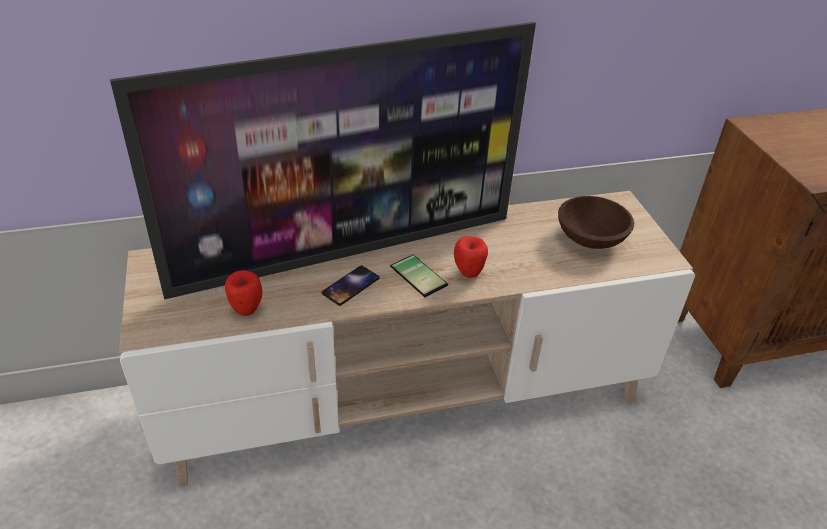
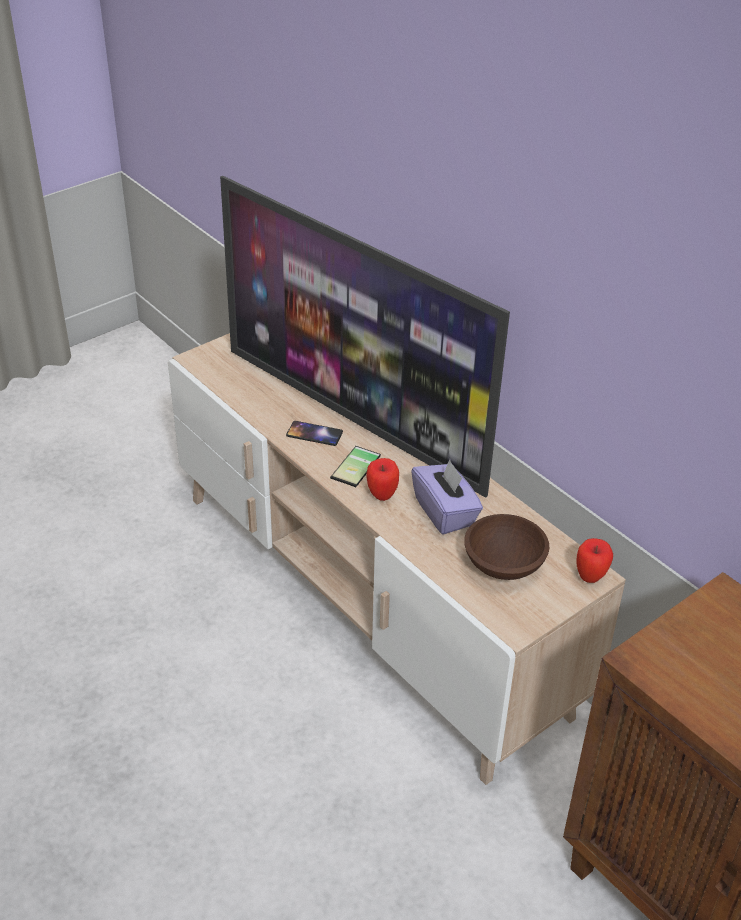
camera: 65 degrees right, 0 degrees up
apple [225,270,263,316] -> apple moved to [576,538,613,583]
none -> purple tissue box [411,459,483,535]

